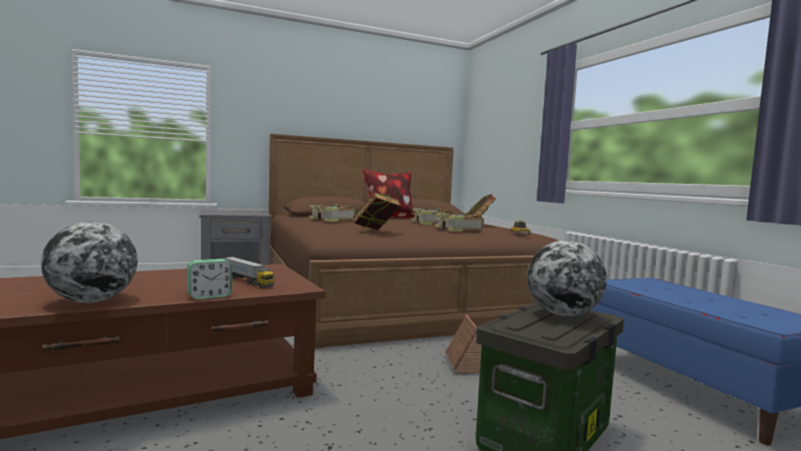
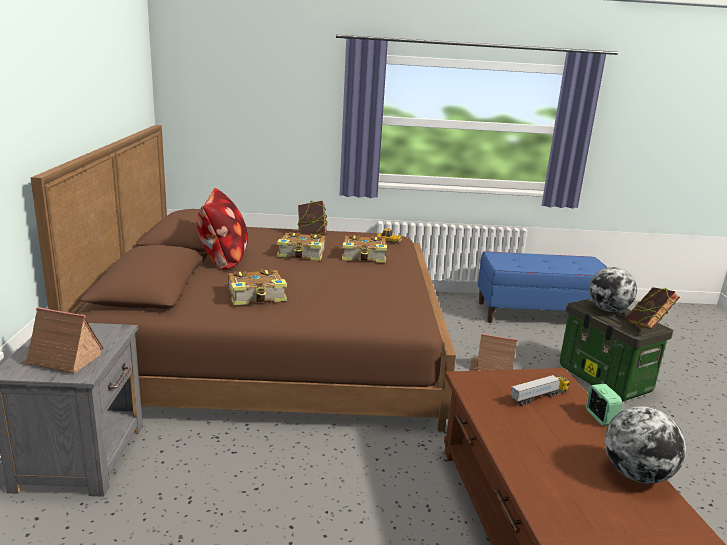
camera: 70 degrees left, 15 degrees up
book [353,192,401,230] -> book moved to [626,287,680,329]
none -> toy house [21,307,104,374]

